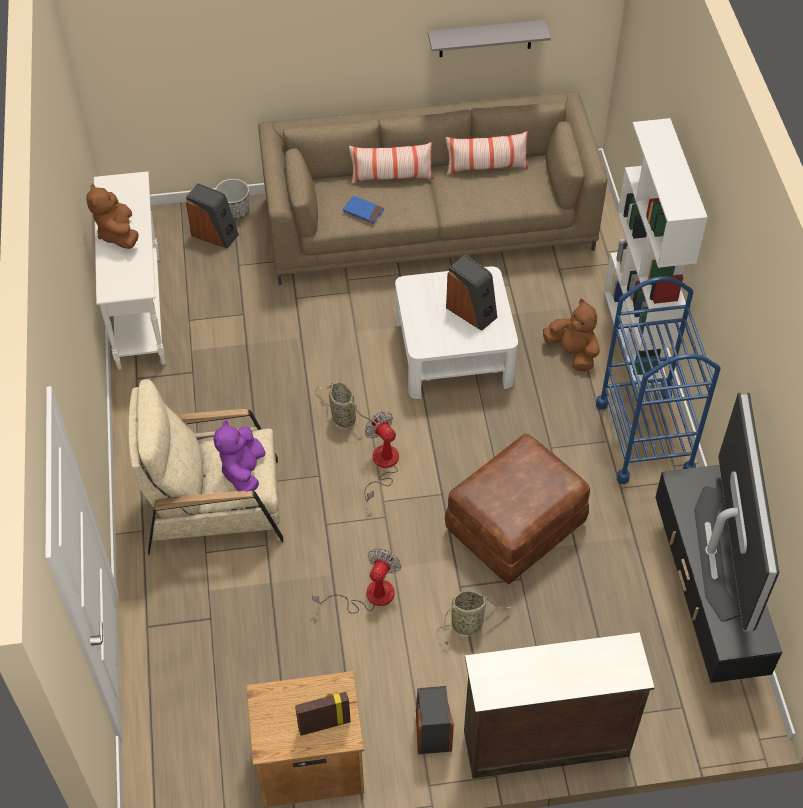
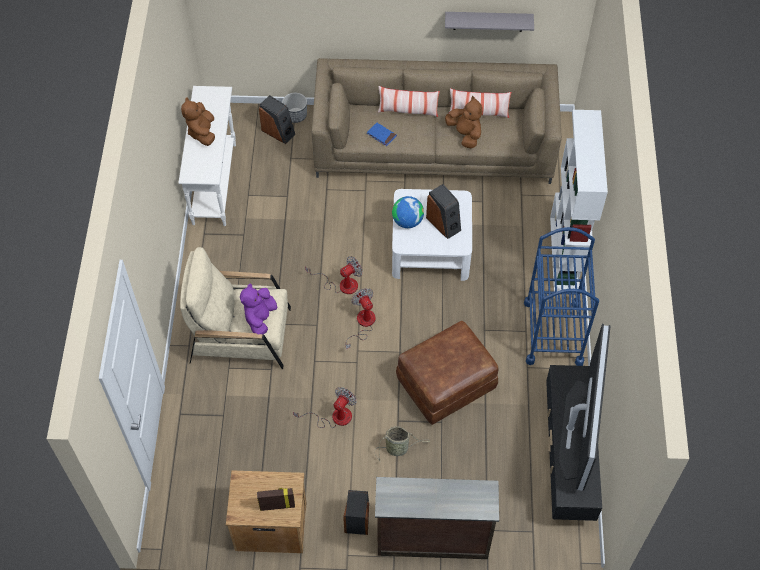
camera: 10 degrees right, 5 degrees up
basket [315,382,372,436] -> fan [305,256,362,294]
brown plush toy [543,299,600,371] -> brown plush toy moved to [445,96,482,148]
none -> globe [392,196,424,228]

